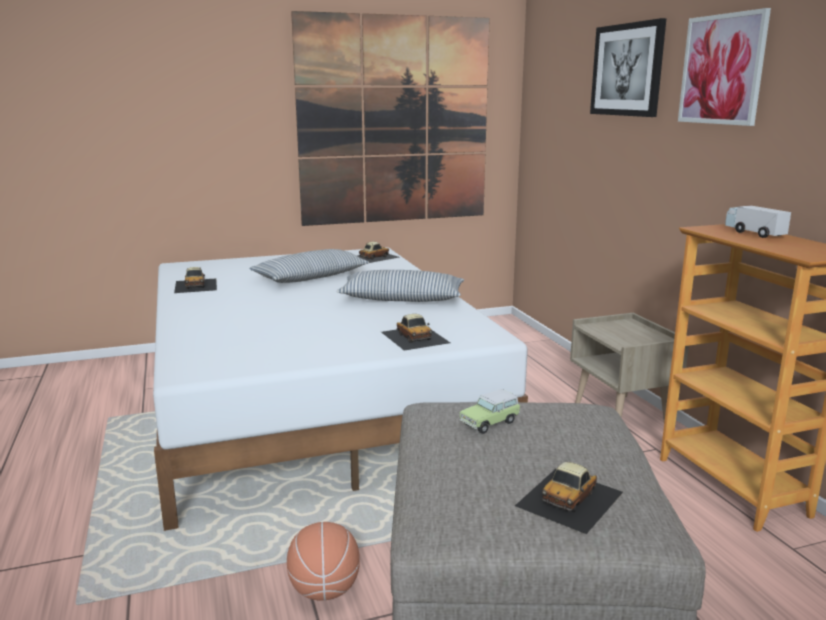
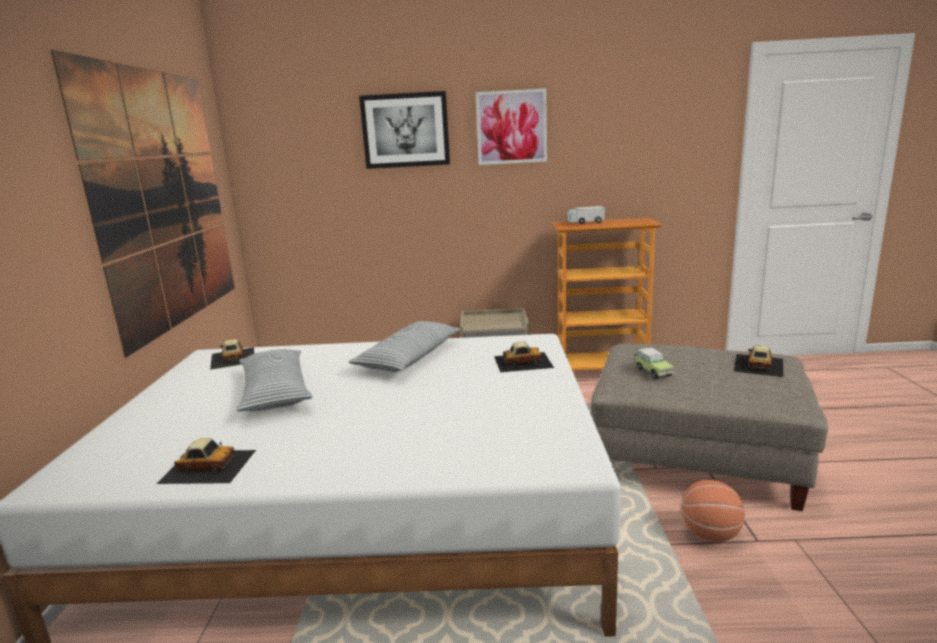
camera: 70 degrees left, 0 degrees up
toy car [515,462,623,534] -> toy car turned 120 degrees counterclockwise [733,346,783,377]

